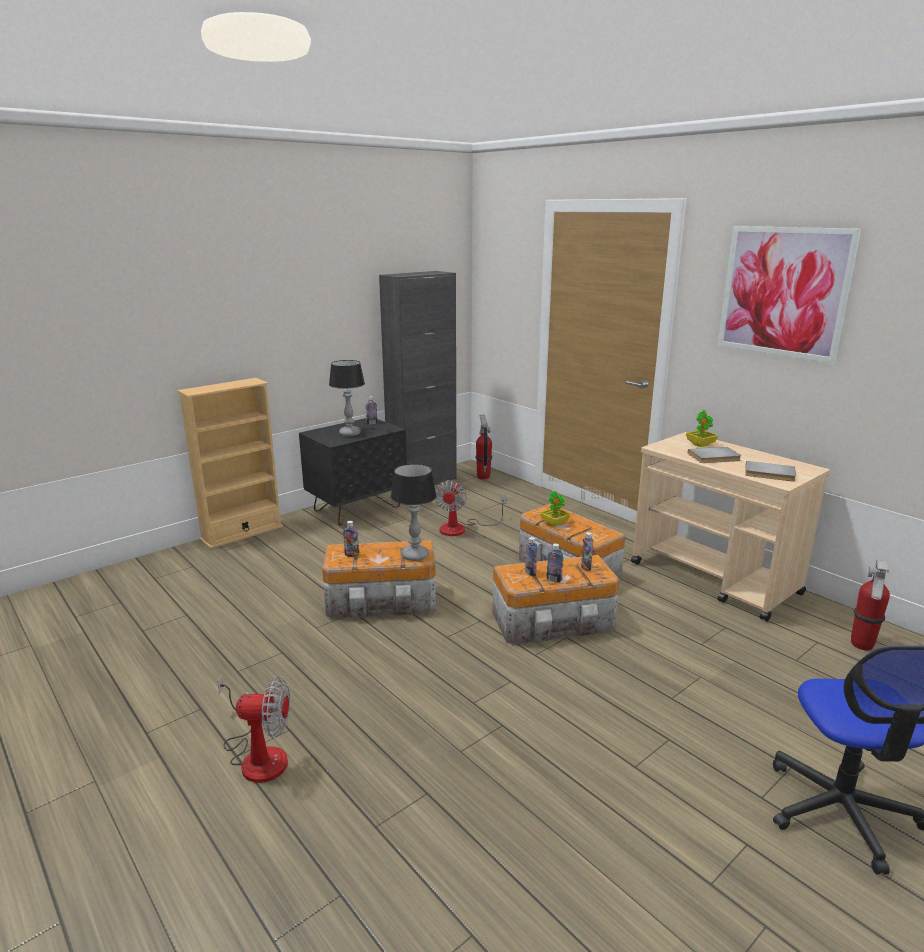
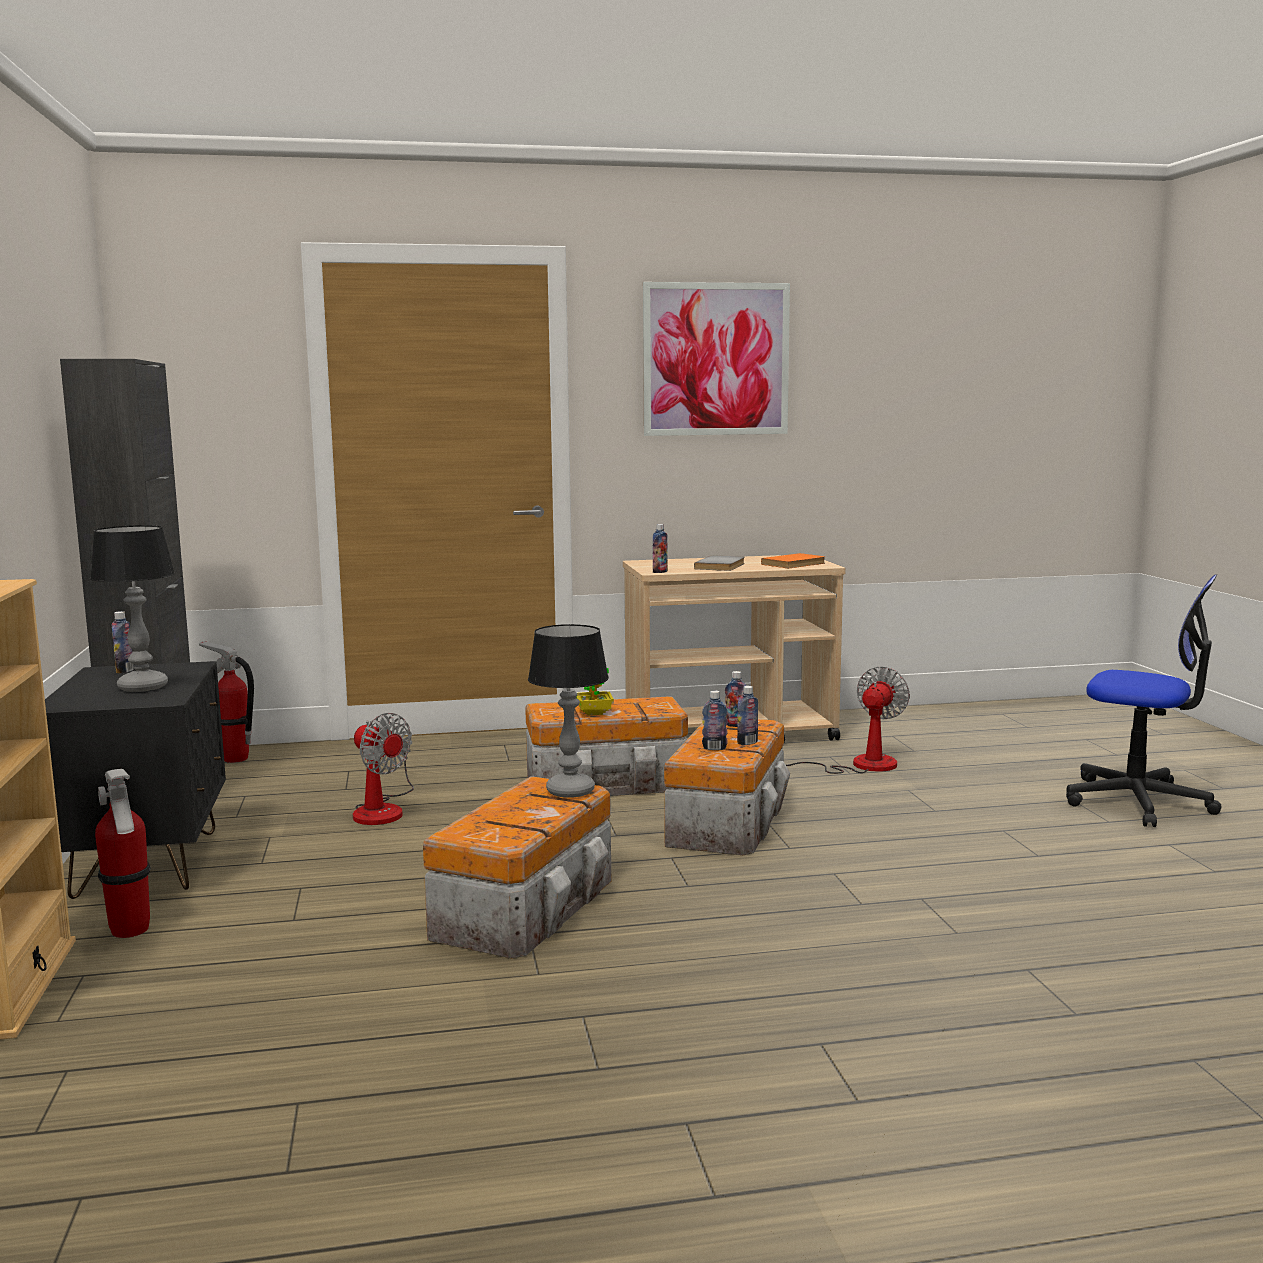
camera: 60 degrees left, 10 degrees down
fan [217,675,290,783] -> fan moved to [785,666,910,774]
bottle [343,521,359,557] -> bottle moved to [653,524,668,573]
potted plant [686,410,718,447] -> none
grey book [745,461,796,482] -> orange book [761,553,825,568]
fire extinguisher [851,560,890,650] -> fire extinguisher moved to [95,769,151,938]

